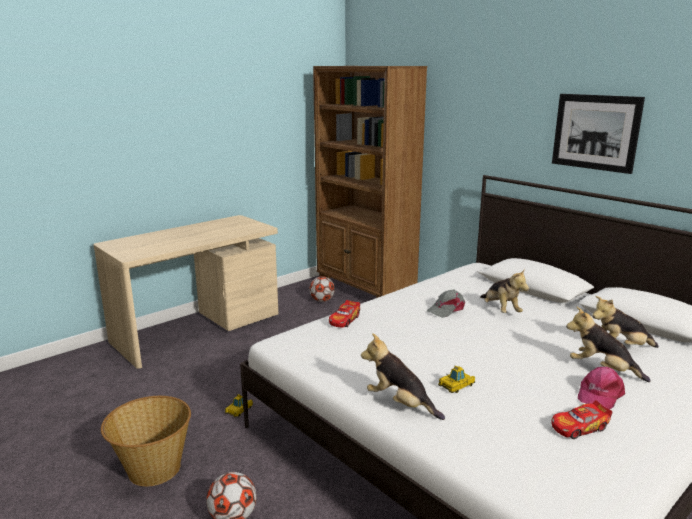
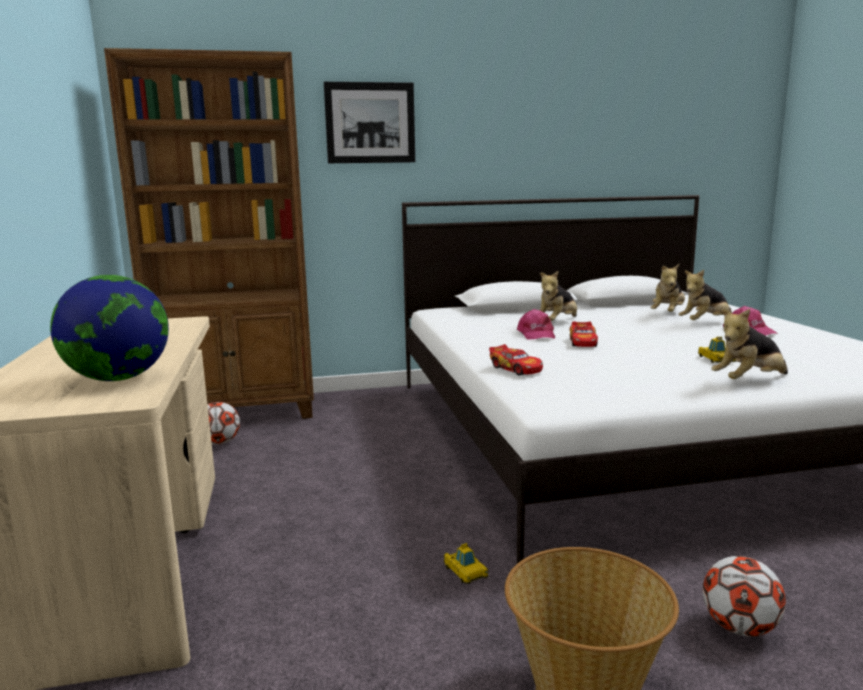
camera: 60 degrees left, 5 degrees down
grey cap [427,290,465,318] -> pink cap [517,309,555,340]
plush toy [480,268,529,313] -> plush toy turned 120 degrees clockwise [540,271,577,321]
toy car [551,400,612,439] -> toy car moved to [569,321,598,347]
picture [552,94,645,174] -> picture moved to [324,82,415,163]
none -> globe [50,275,169,381]

